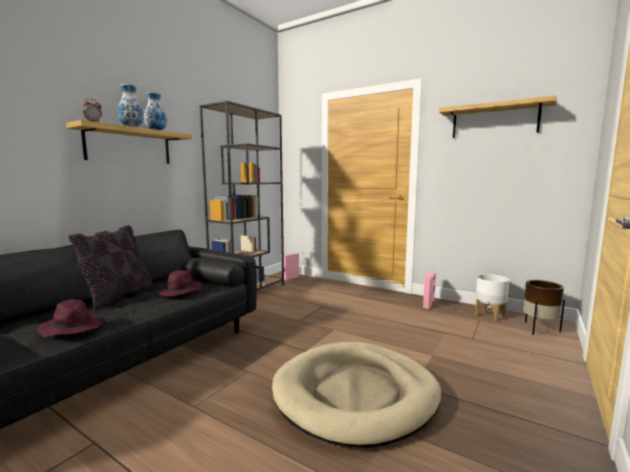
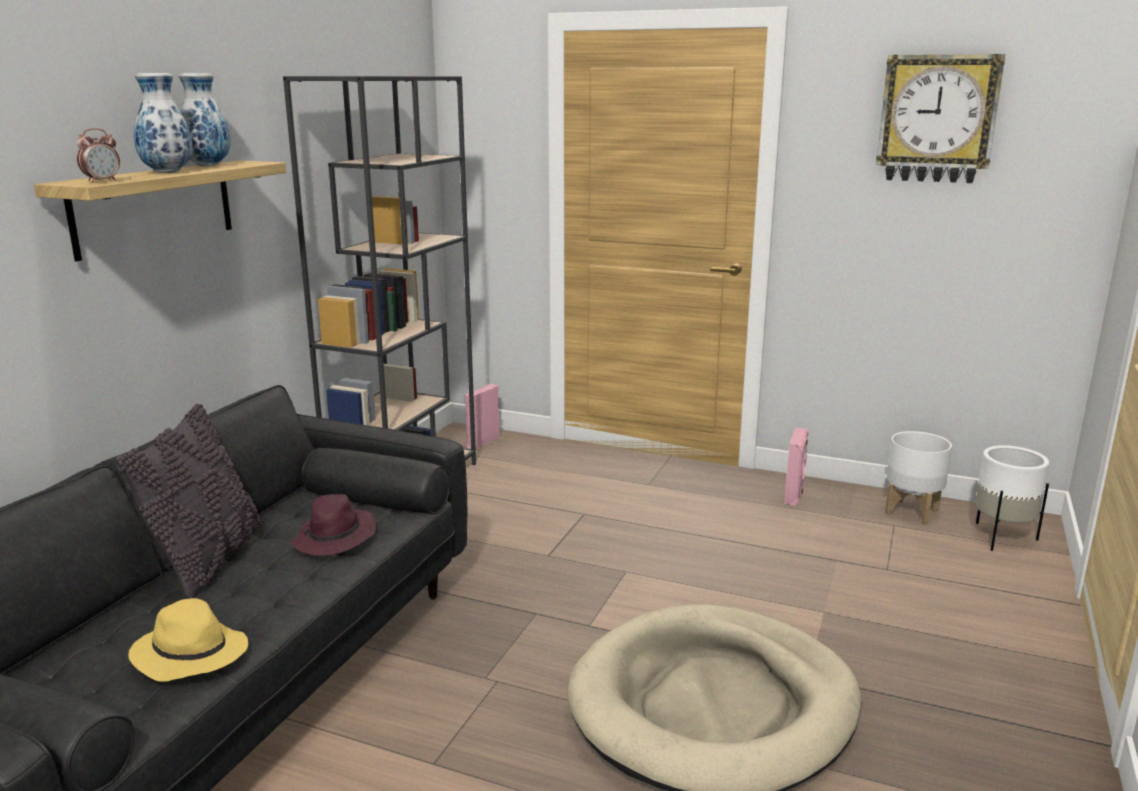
camera: 10 degrees left, 10 degrees up
purple hat [37,299,103,337] -> yellow hat [128,598,248,682]
shelf [439,95,557,138] -> wall clock [876,54,1005,183]
brown planter [523,280,565,335] -> white planter [975,445,1049,551]

